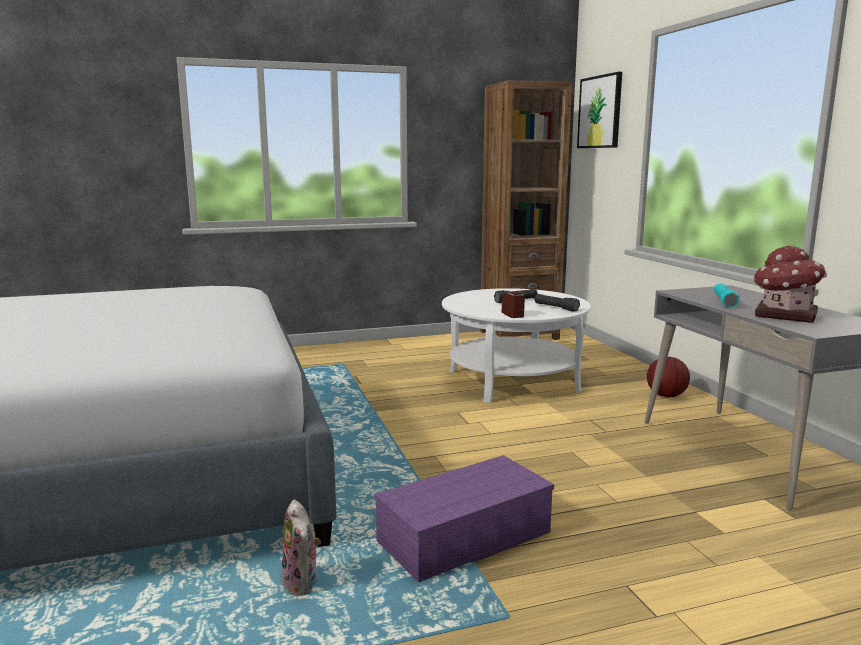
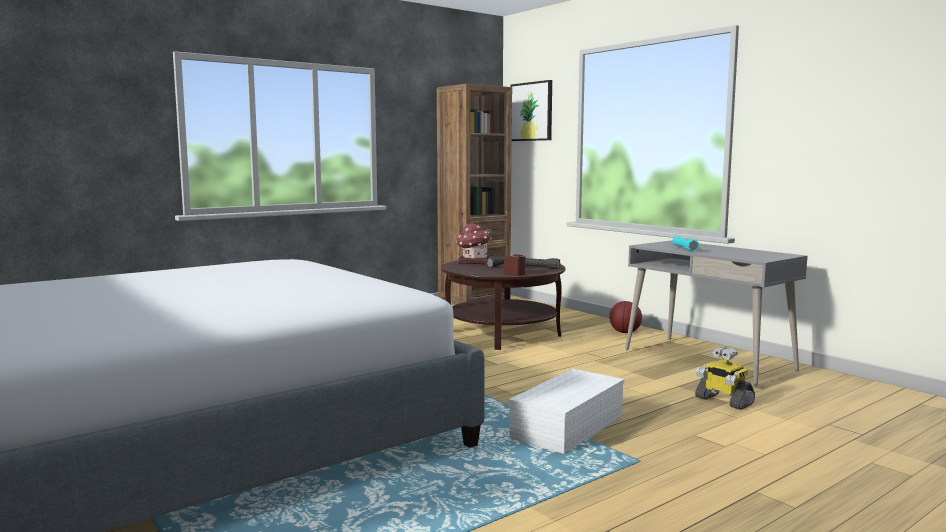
camera: 20 degrees left, 5 degrees down
plush toy [281,500,321,596] -> none
purple storage box [374,455,554,582] -> white storage box [509,368,624,454]
white coffee table [442,288,591,403] -> brown coffee table [441,261,565,350]
toy house [753,245,827,323] -> toy house moved to [456,223,492,264]
none -> toy robot [695,347,755,410]

